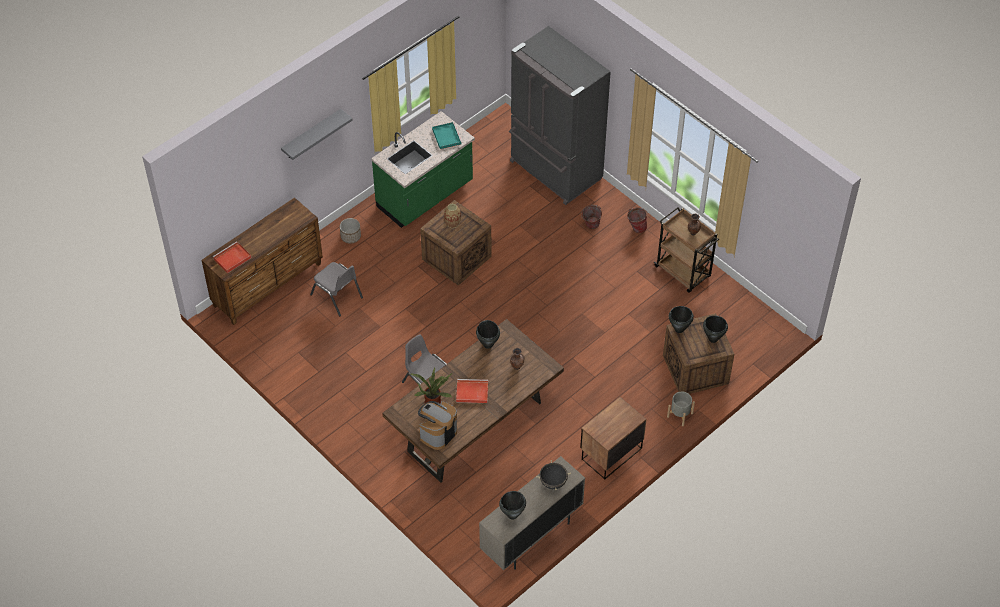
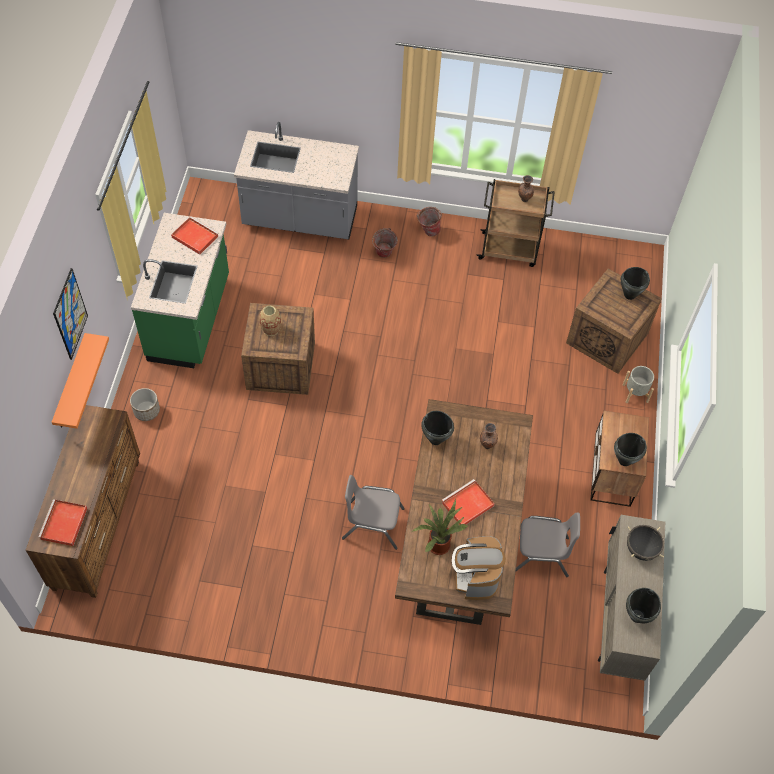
camera: 40 degrees left, 5 degrees up
grey shelf [281,109,353,160] -> picture [53,268,88,360]
grey chair [310,262,363,316] -> grey chair moved to [516,512,580,577]
turquoise tray [432,122,462,149] -> red tray [171,216,219,255]
grey fridge [509,26,611,205] -> grey counter [234,122,359,240]
black cooking pot [669,306,694,333] -> black cooking pot moved to [614,433,647,466]
none -> orange shelf [52,333,109,429]

